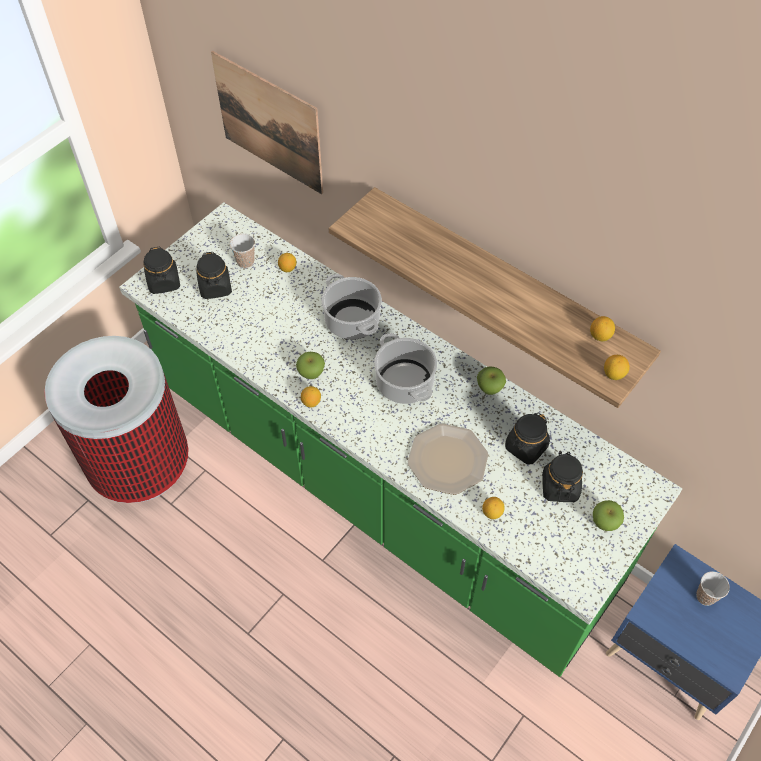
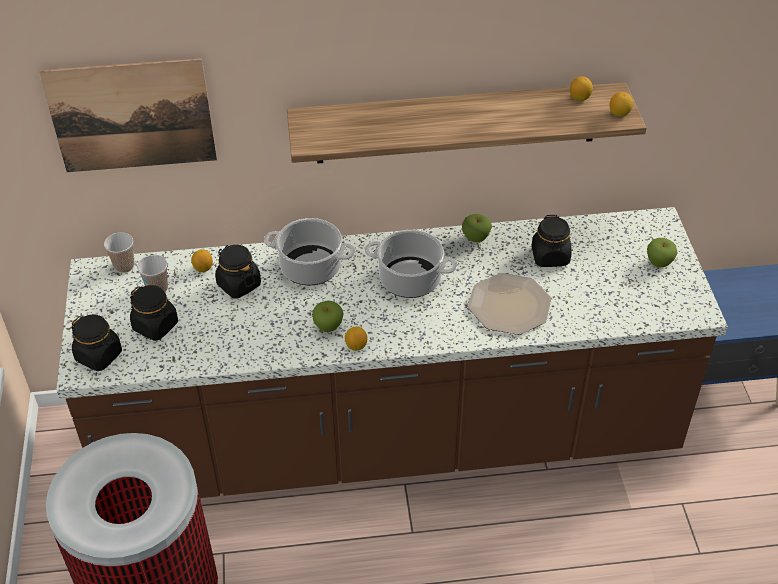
camera: 45 degrees left, 10 degrees down
green counter [119,202,682,677] -> brown counter [56,207,728,498]
lemon [482,497,505,519] -> none
black jar [542,451,583,502] -> black jar moved to [215,245,261,298]
cup [696,571,730,606] -> cup moved to [104,232,134,273]

